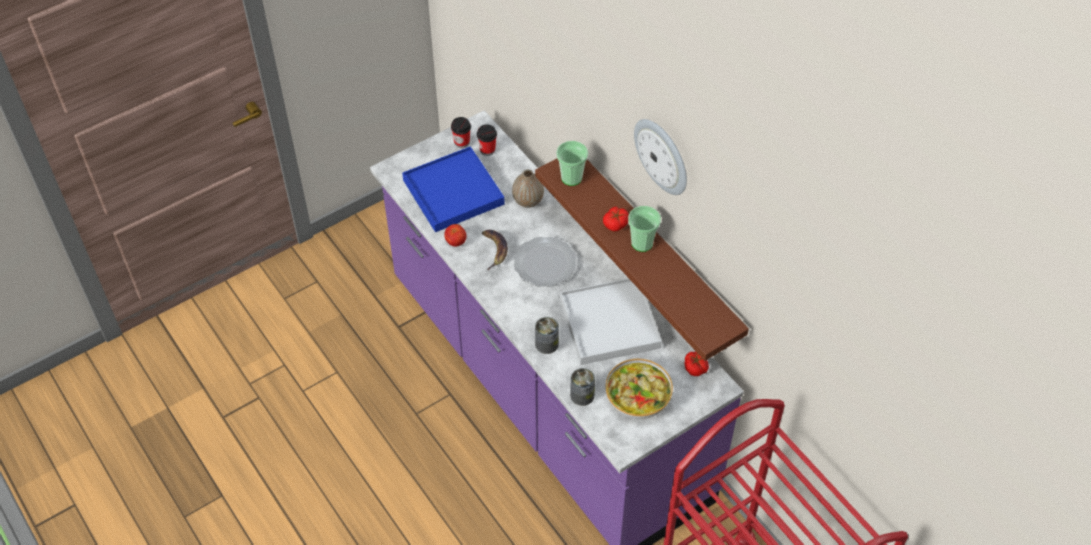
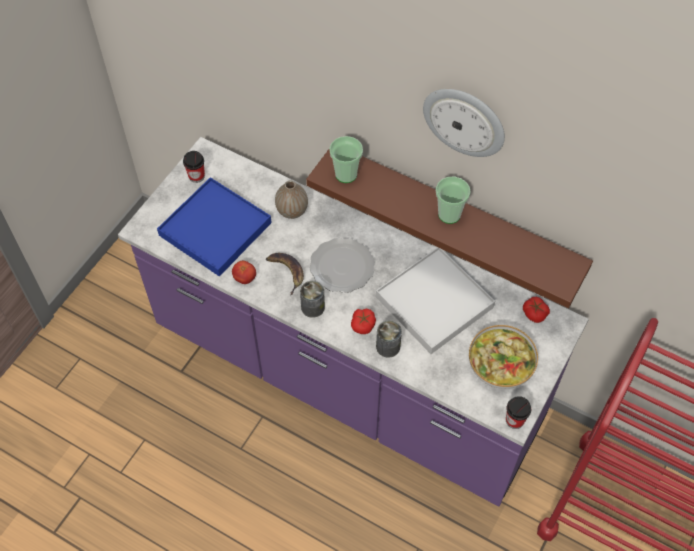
camera: 25 degrees left, 5 degrees up
cup [477,124,497,156] -> cup moved to [506,396,531,429]
can [570,368,595,406] -> can moved to [300,281,325,318]
tomato [603,207,629,231] -> tomato moved to [351,308,376,334]

